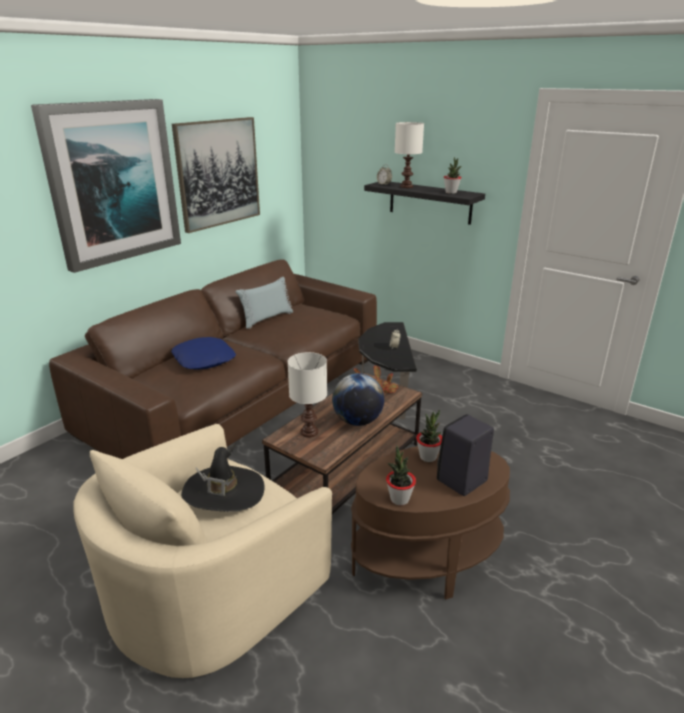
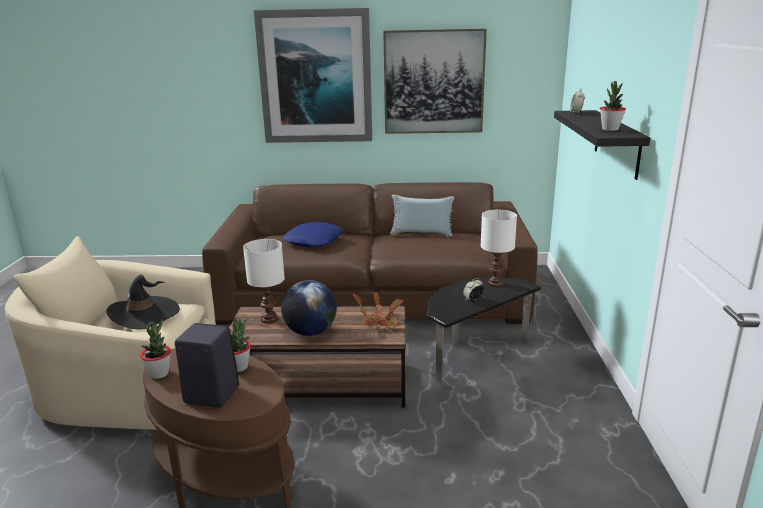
camera: 55 degrees right, 5 degrees down
white table lamp [395,122,424,188] -> white table lamp moved to [481,210,517,287]

